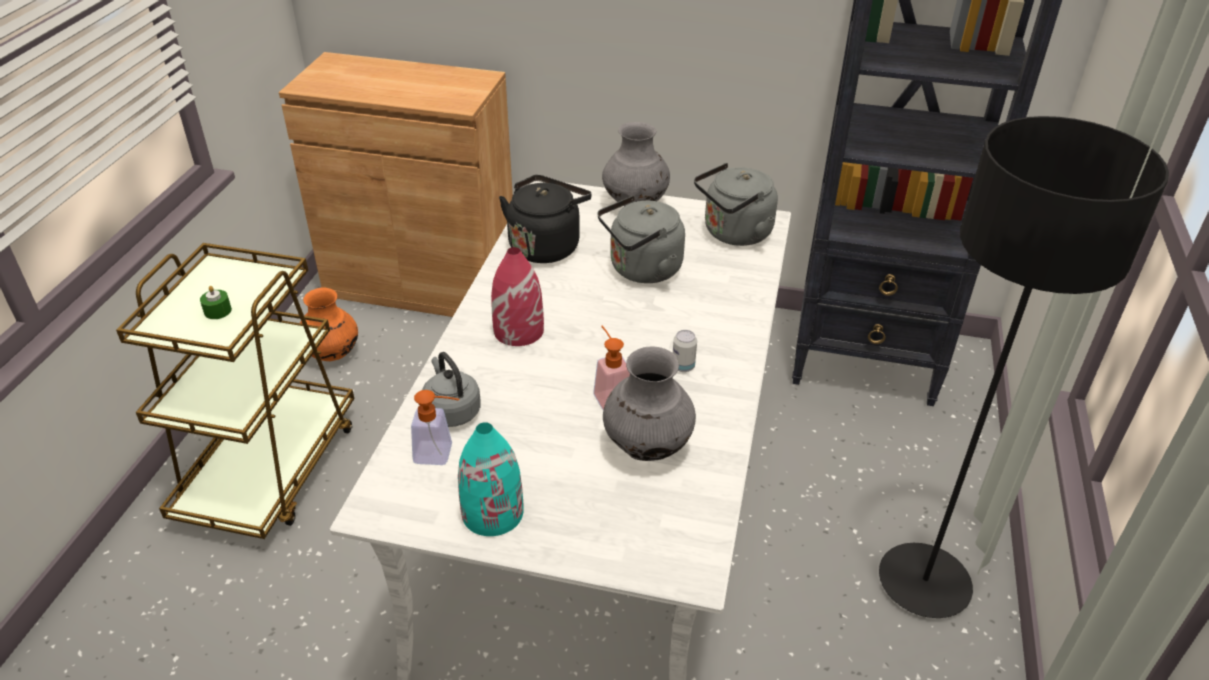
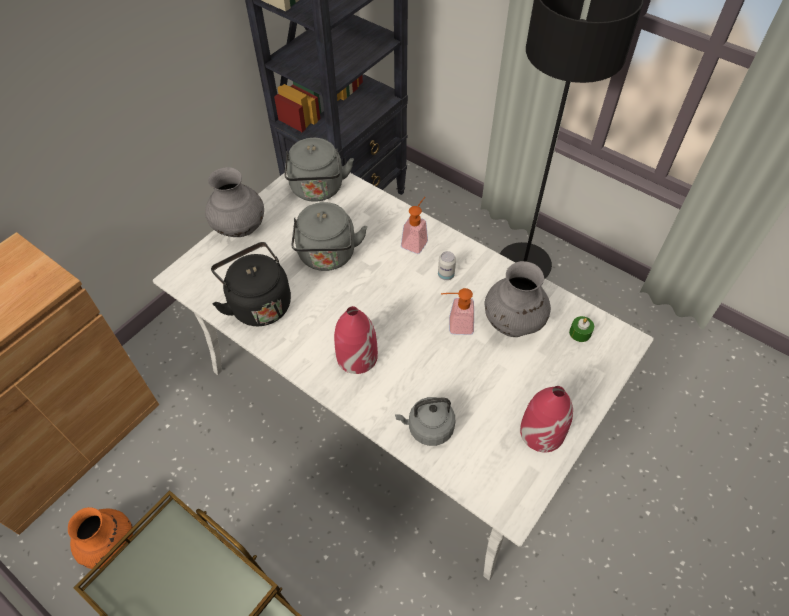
camera: 65 degrees left, 15 degrees up
green candle [200,286,232,319] -> green candle moved to [569,316,594,342]
soap dispenser [411,390,459,465] -> soap dispenser moved to [401,197,428,254]
turquoise vase [458,422,523,536] -> red vase [520,386,573,452]

